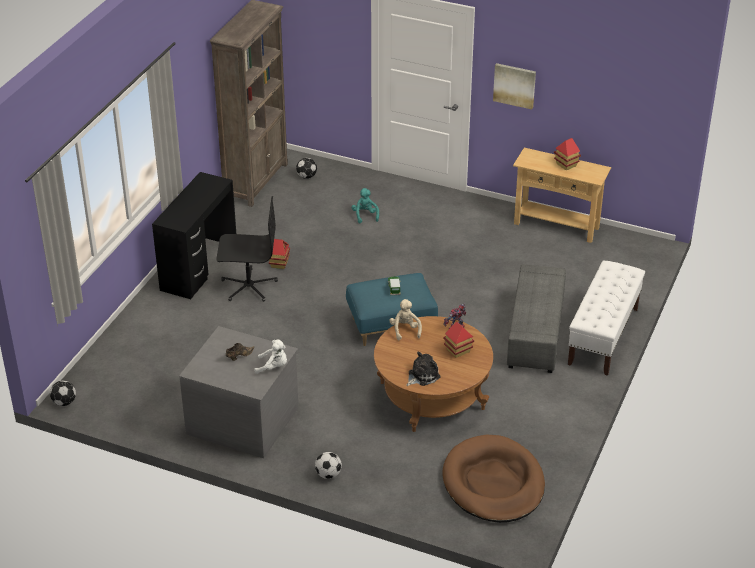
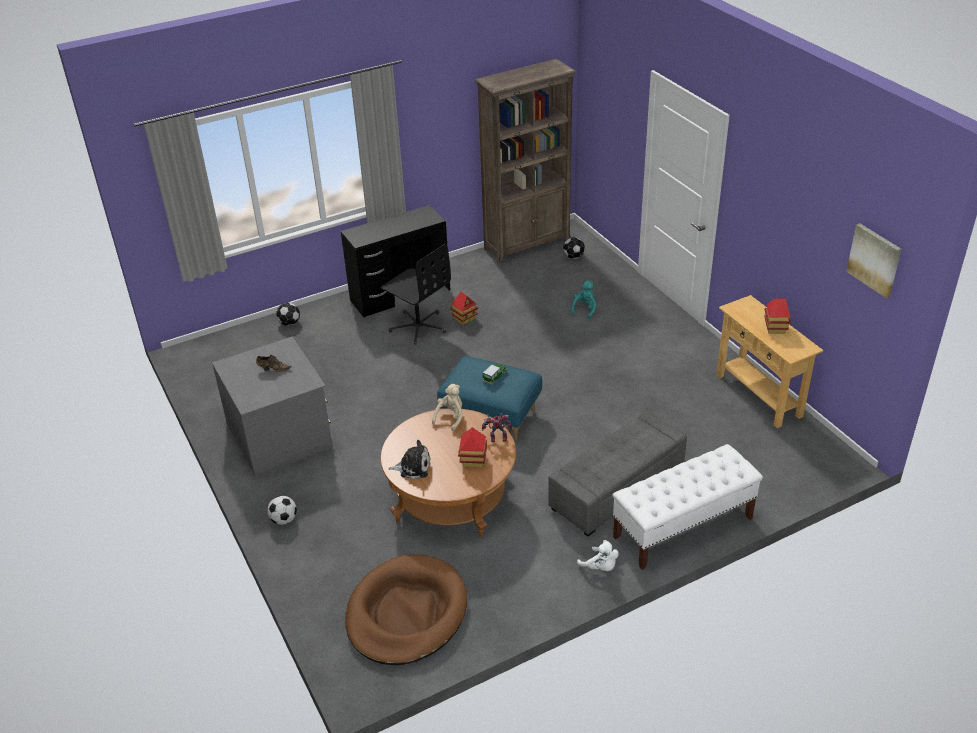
camera: 40 degrees right, 0 degrees up
football [50,381,76,406] -> football moved to [276,303,300,326]
white plush toy [254,339,287,374] -> white plush toy moved to [577,540,619,571]
picture [493,63,536,109] -> picture moved to [846,223,901,298]

